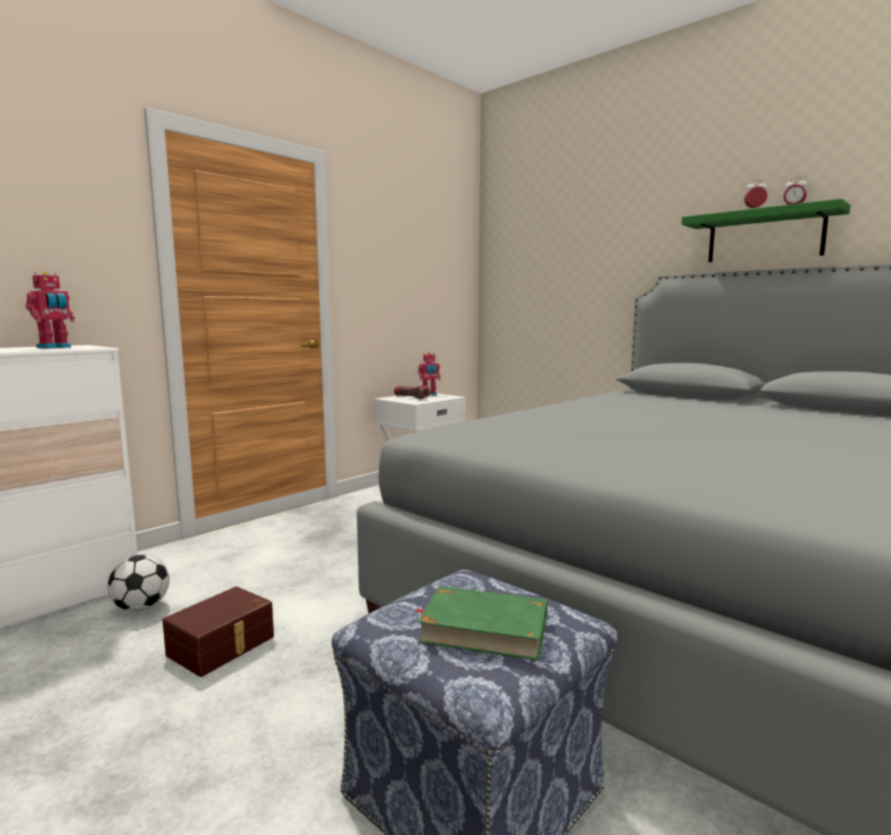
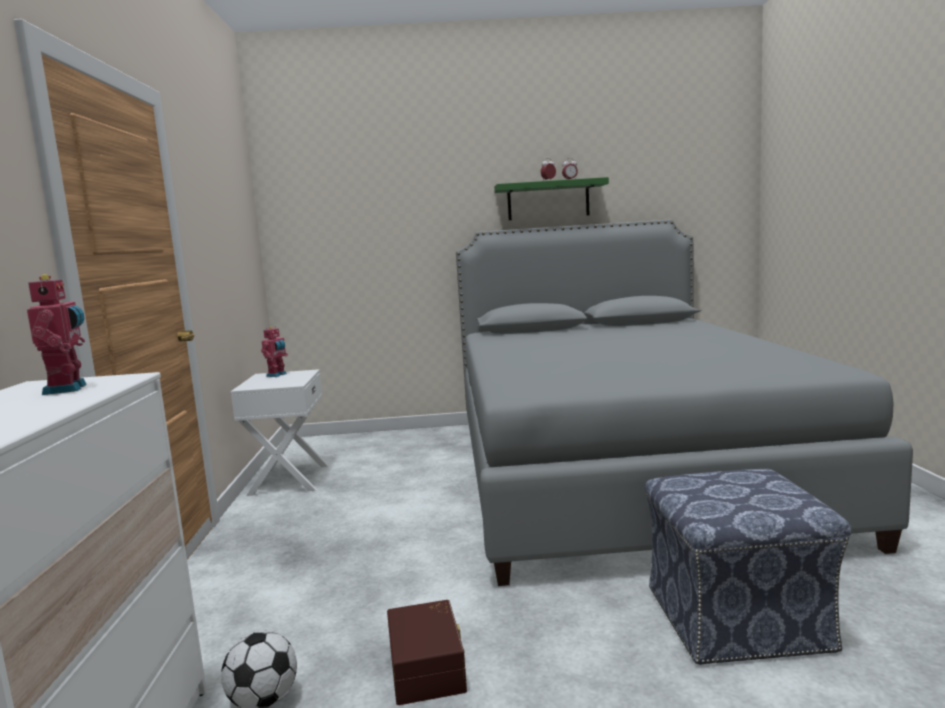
camera: 45 degrees left, 0 degrees up
flashlight [394,385,430,399] -> none
green book [415,586,547,661] -> none

